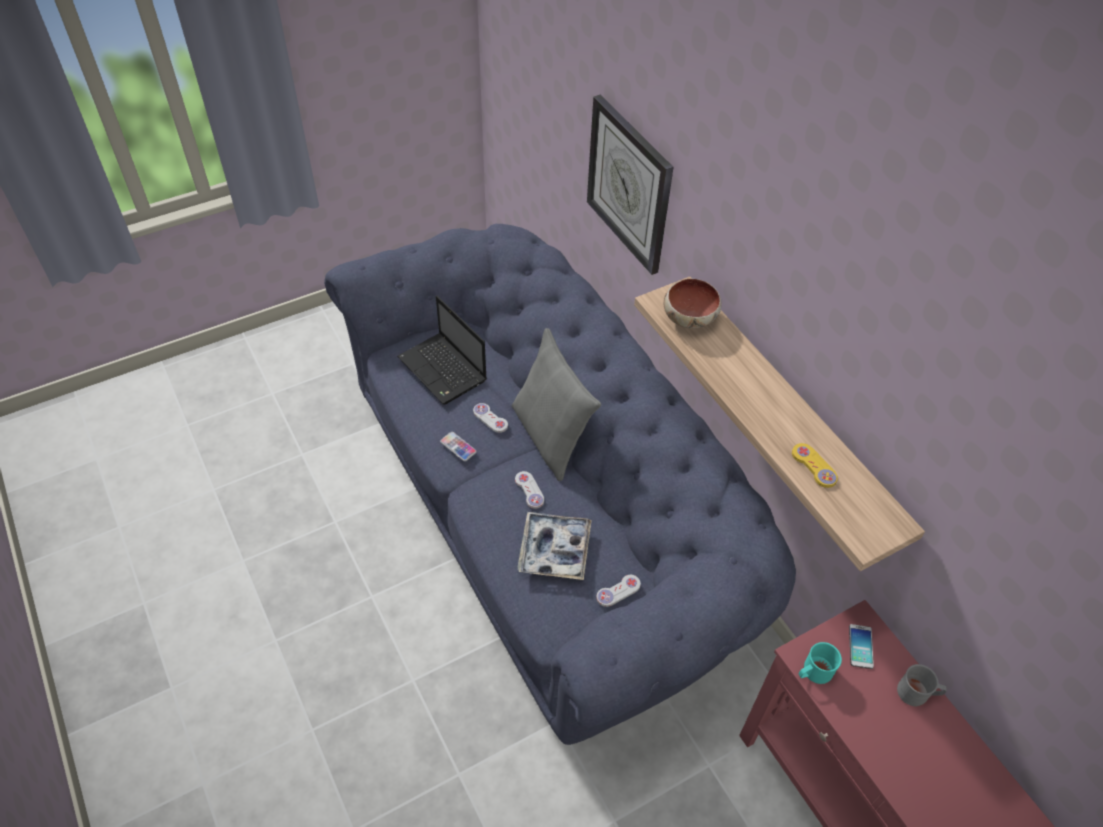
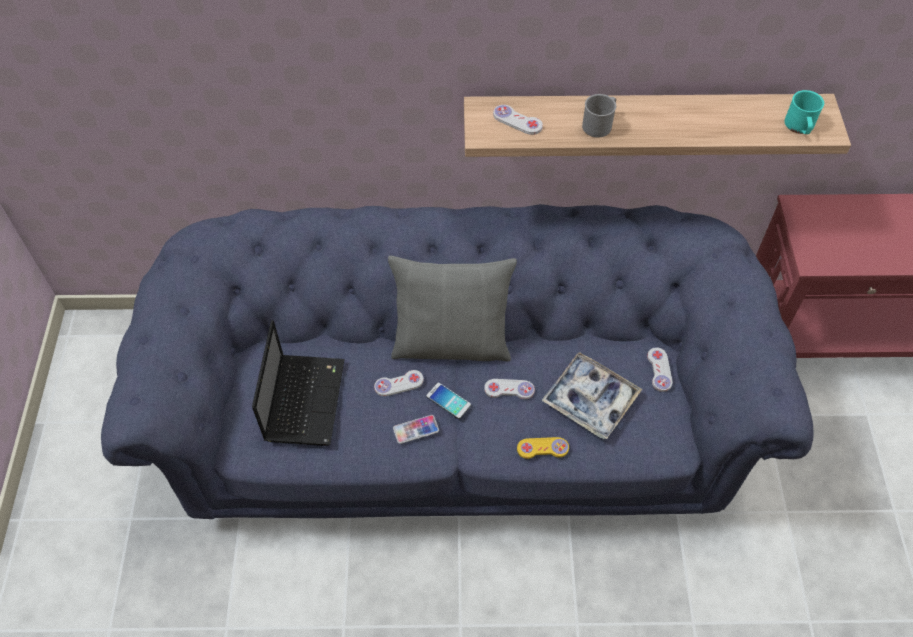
camera: 60 degrees left, 5 degrees up
laptop [397,296,487,405] -> laptop turned 75 degrees counterclockwise [252,320,345,446]
wall clock [587,94,673,275] -> none
bowl [664,279,722,328] -> white game controller [493,105,543,135]
yellow game controller [792,443,838,488] -> yellow game controller moved to [517,437,569,459]
turquoise mug [798,642,842,684] -> turquoise mug moved to [785,90,824,134]
phone [849,624,874,669] -> phone moved to [426,383,471,419]
grey mug [897,664,947,706] -> grey mug moved to [582,94,616,138]

